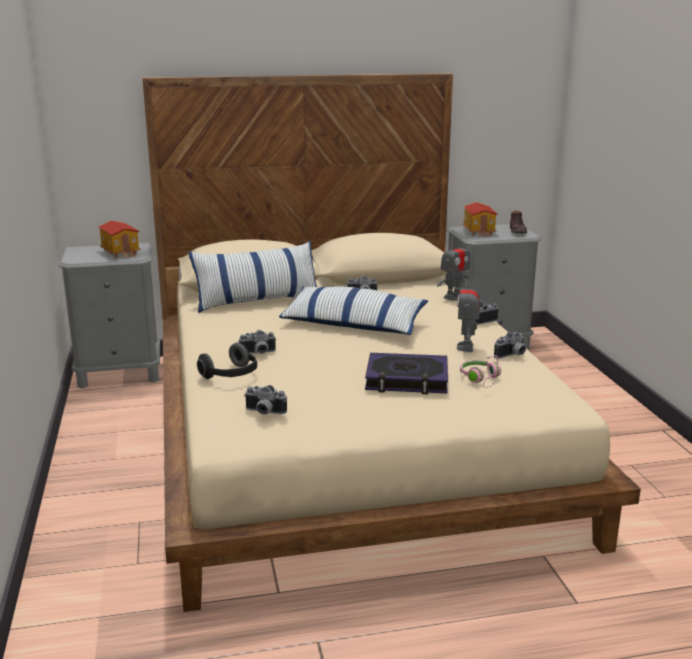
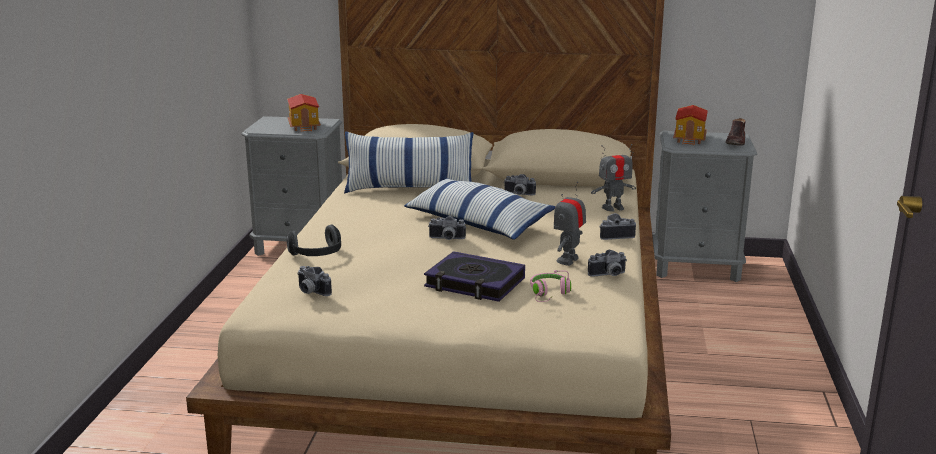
camera: 20 degrees right, 0 degrees up
camera [239,330,276,354] -> camera moved to [428,216,466,240]

